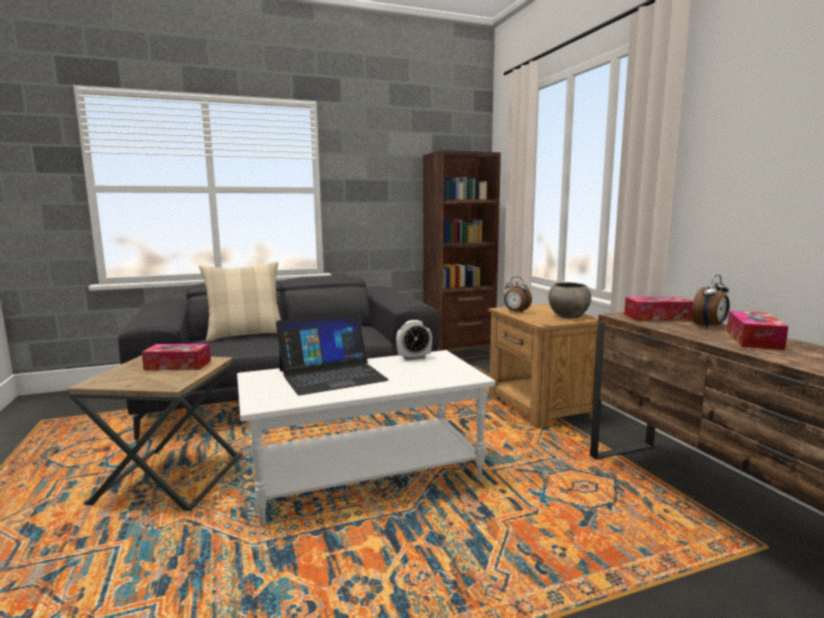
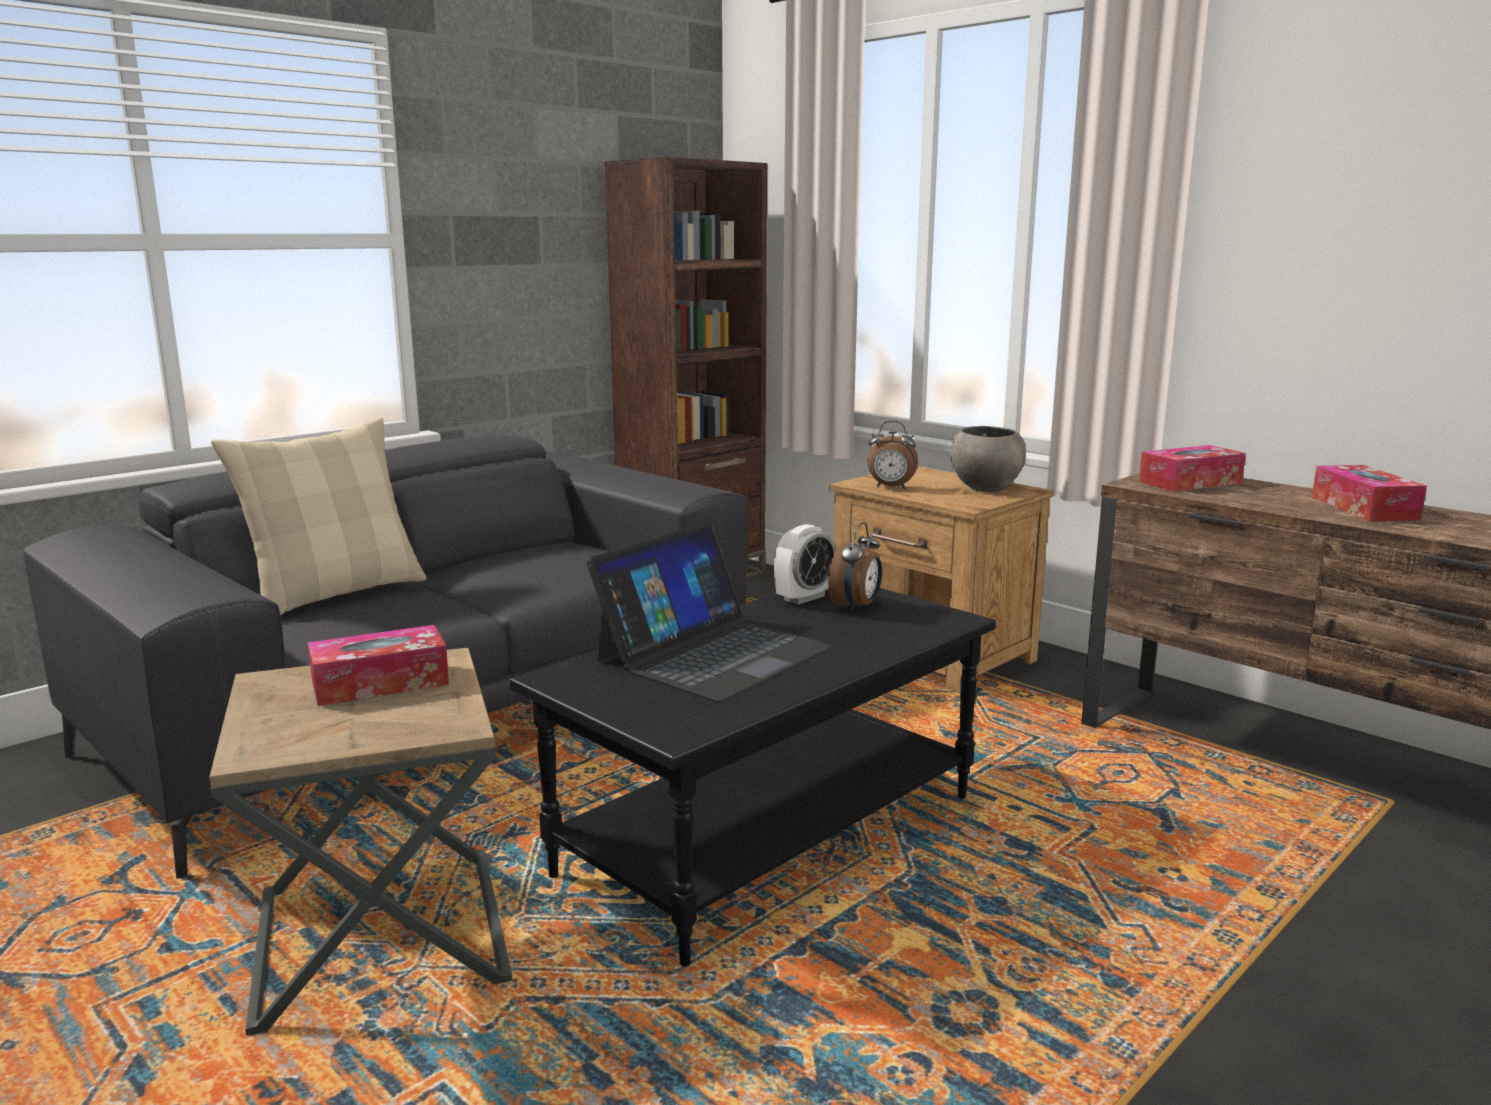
camera: 25 degrees left, 5 degrees up
white coffee table [237,350,495,526] -> black coffee table [510,588,996,966]
alarm clock [692,275,730,329] -> alarm clock moved to [828,522,882,613]

